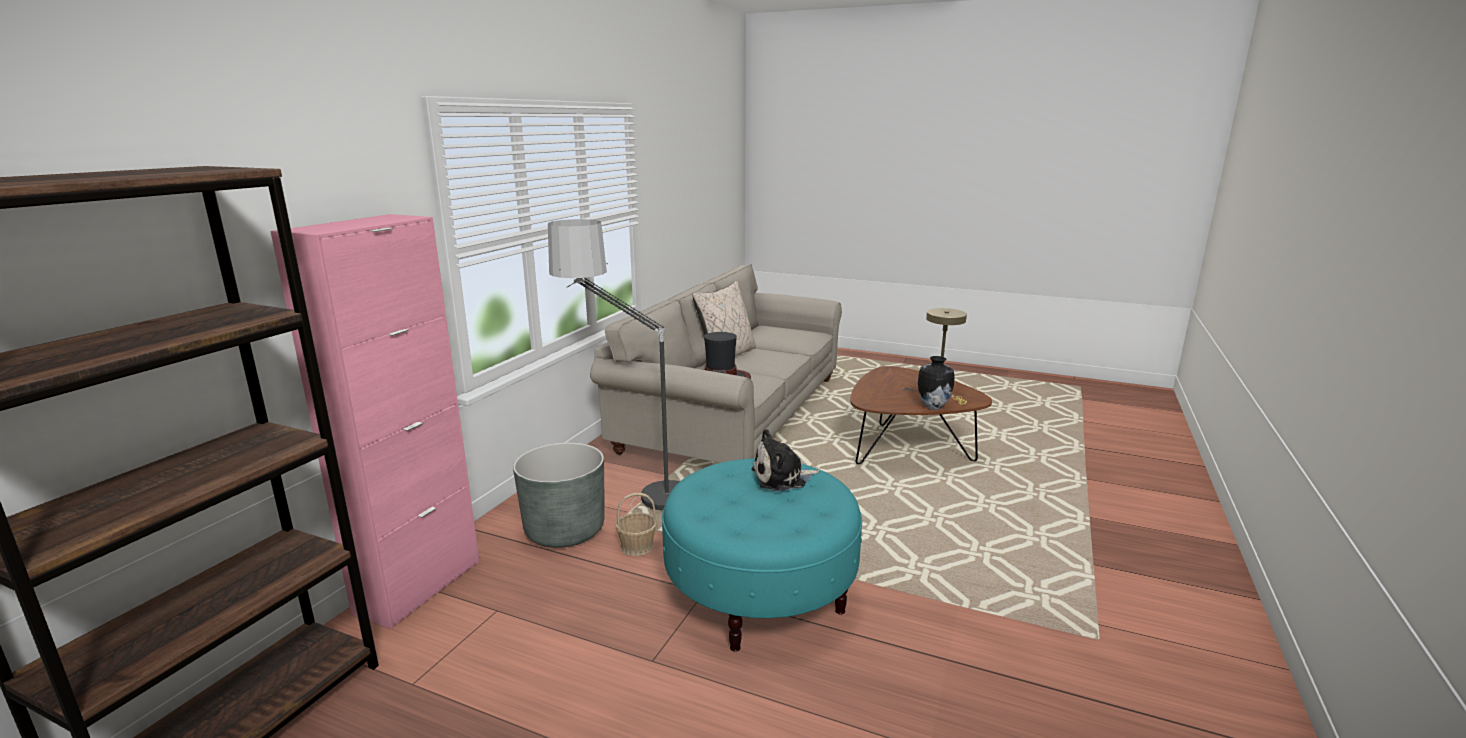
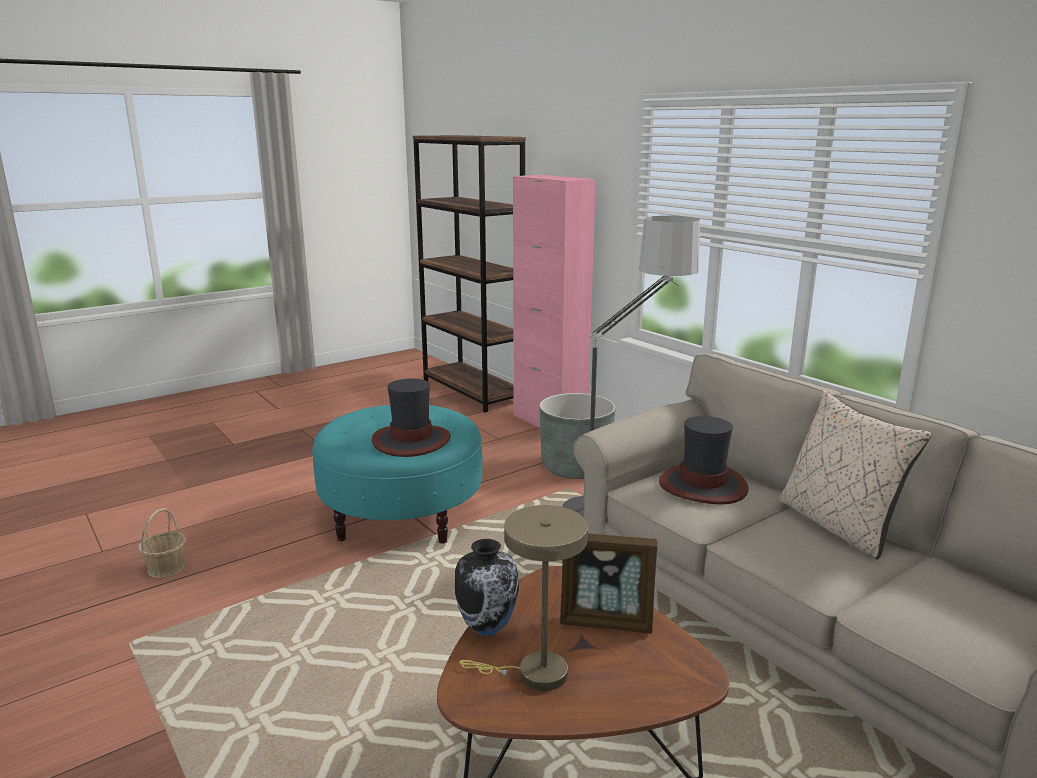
camera: 120 degrees right, 0 degrees up
basket [616,493,657,556] -> basket moved to [138,508,187,578]
plush toy [752,429,820,491] -> hat [372,378,451,457]
none -> picture frame [560,533,657,634]

